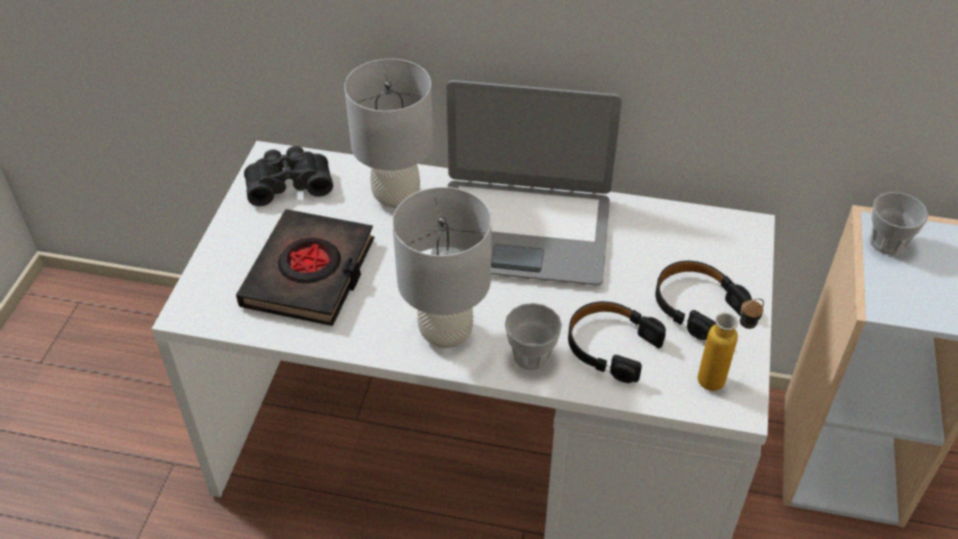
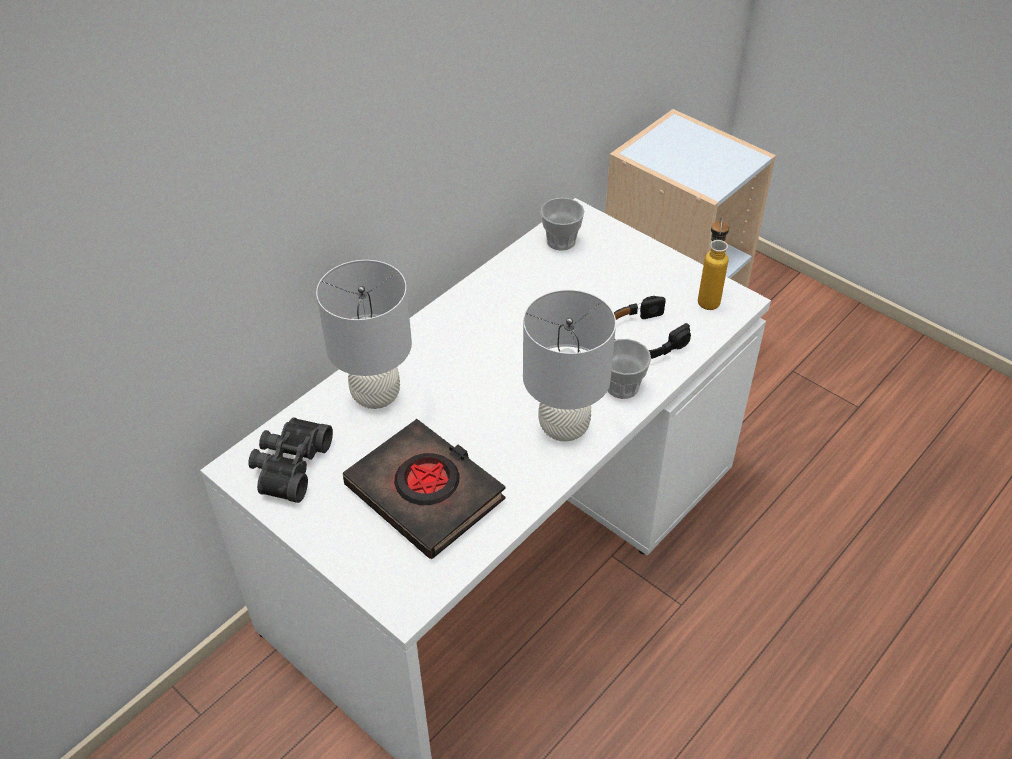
camera: 60 degrees left, 0 degrees up
laptop [431,80,622,285] -> none
black headphones [655,261,752,340] -> none
cup [869,192,928,255] -> cup moved to [540,198,584,251]

